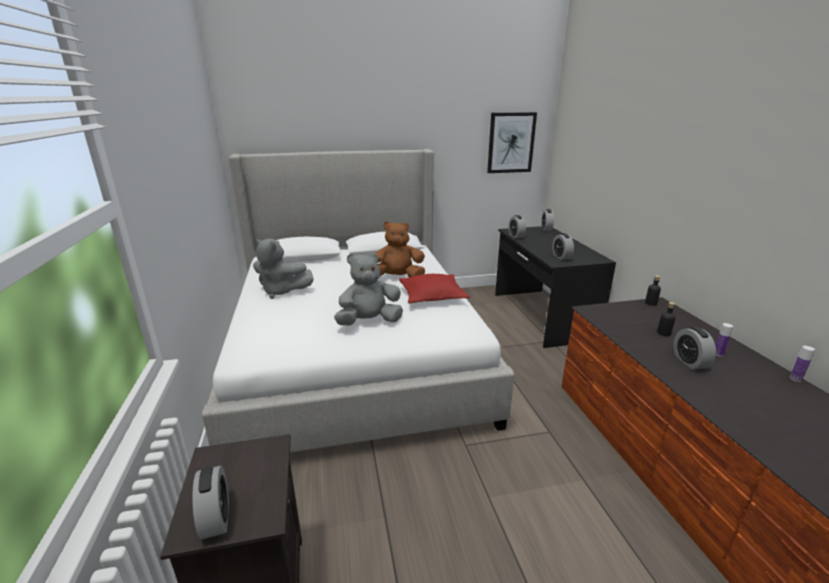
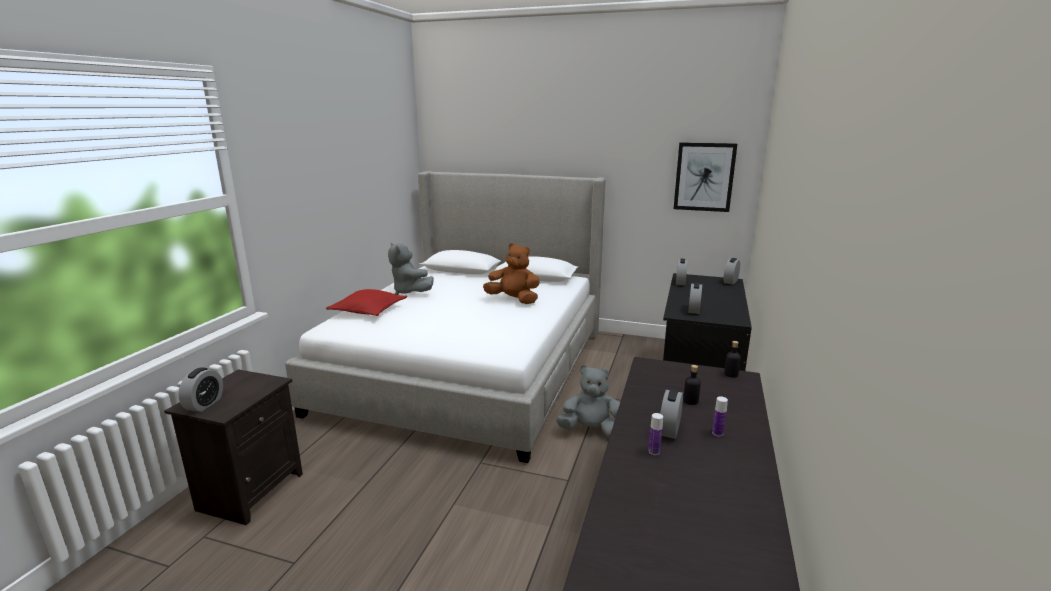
camera: 30 degrees right, 5 degrees down
grey plush toy [334,253,403,325] -> grey plush toy moved to [556,365,620,437]
red pillow [399,274,470,303] -> red pillow moved to [326,289,407,316]
bottle [790,346,815,382] -> bottle moved to [649,413,663,455]

